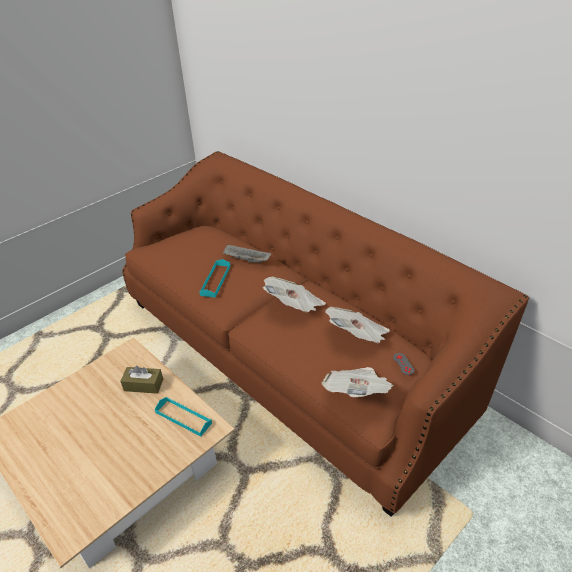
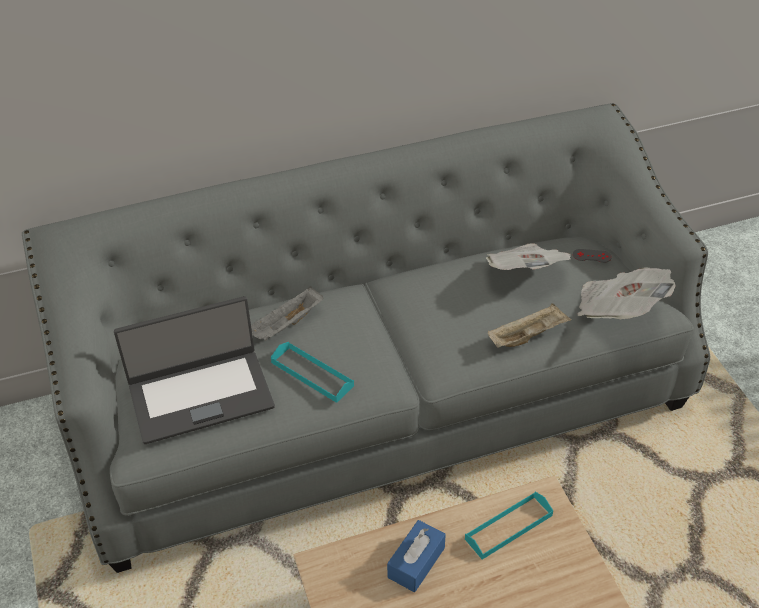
camera: 65 degrees left, 5 degrees up
brown tissue box [120,366,163,394] -> blue tissue box [387,520,446,592]
brown sofa [122,151,529,517] -> grey sofa [22,103,710,573]
newspaper [263,276,326,312] -> none
none -> laptop [114,296,275,444]
none -> beige tray [488,303,572,348]

